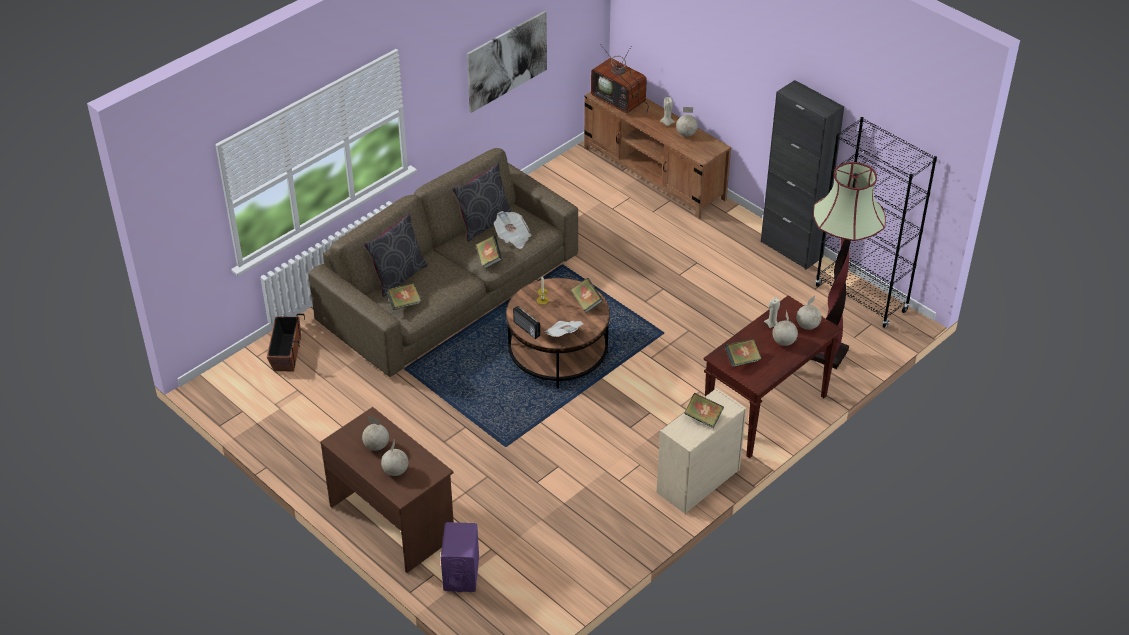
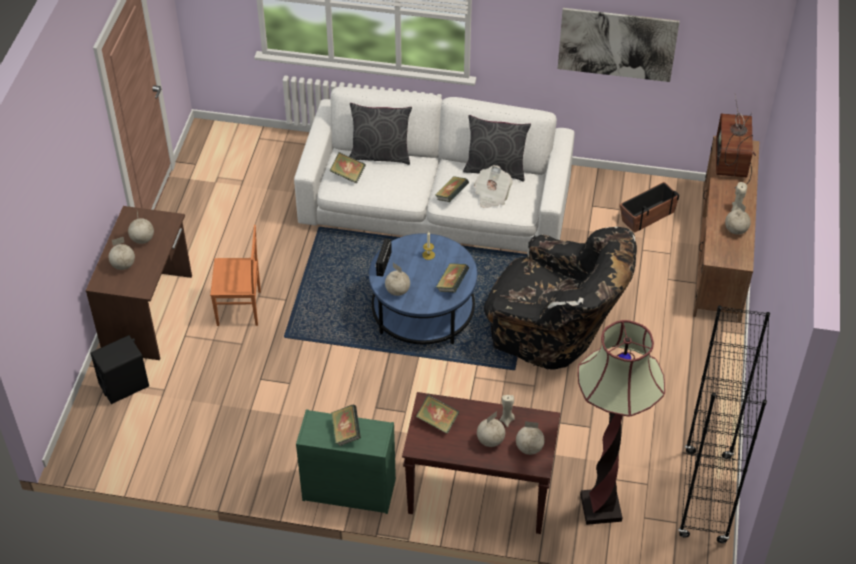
camera: 55 degrees right, 5 degrees up
planter [267,314,305,371] -> planter moved to [620,182,679,233]
brown sofa [309,148,578,377] -> white sofa [294,87,575,252]
purple speaker [441,522,479,592] -> black speaker [91,335,149,404]
brown coffee table [506,278,610,388] -> blue coffee table [369,233,477,344]
newspaper [544,321,583,337] -> globe [385,263,410,296]
beige dresser [656,388,746,514] -> green dresser [296,409,396,514]
black cabinet [761,80,844,270] -> none
none -> orange chair [210,225,261,326]
none -> black armchair [484,227,637,369]

